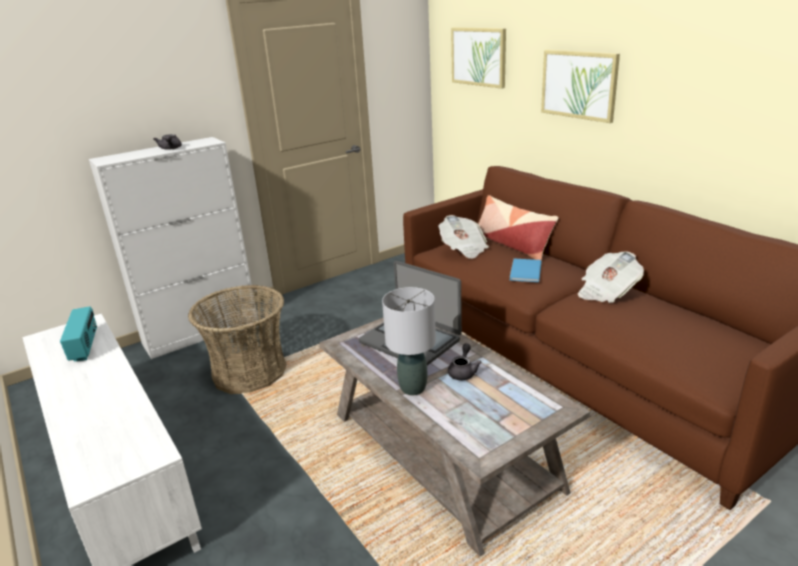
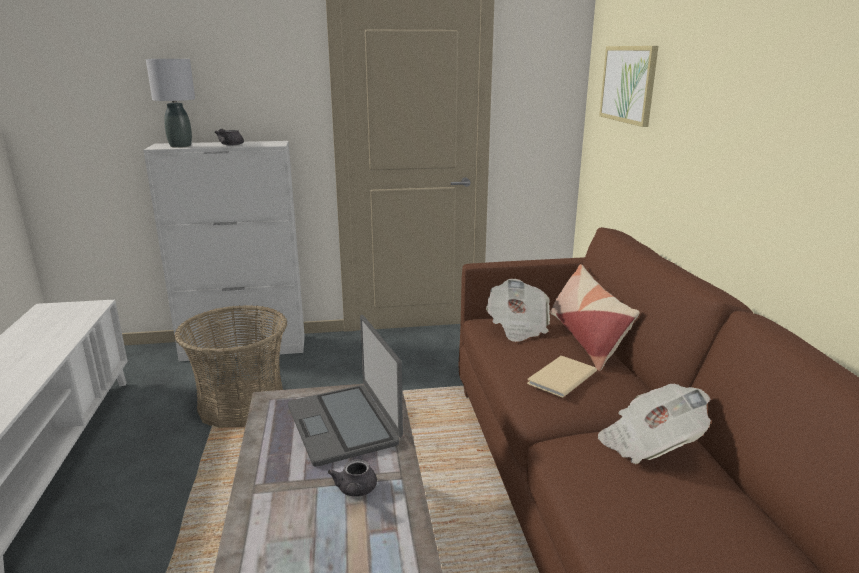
camera: 25 degrees right, 5 degrees down
radio [60,306,97,362] -> none
grey table lamp [382,287,436,395] -> grey table lamp moved to [146,59,195,148]
grey teapot [448,343,482,380] -> grey teapot turned 135 degrees clockwise [328,459,377,497]
blue book [510,259,542,282] -> beige book [527,356,597,398]
picture [541,50,620,123] -> none

